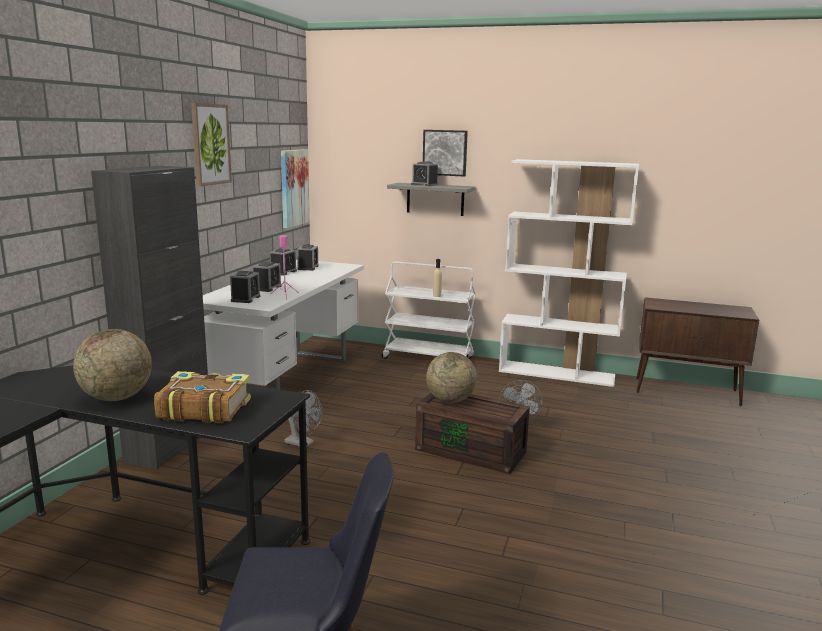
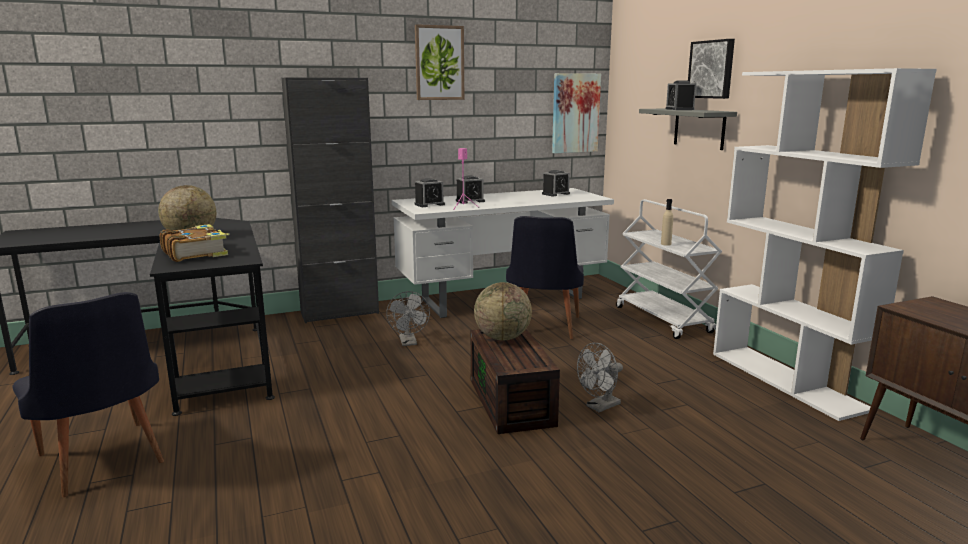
camera: 50 degrees right, 0 degrees up
alarm clock [270,248,297,275] -> none
none -> black chair [506,216,584,339]

